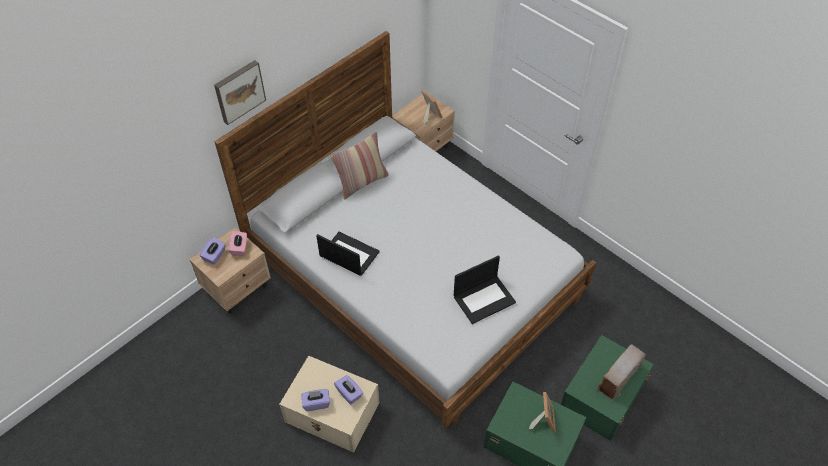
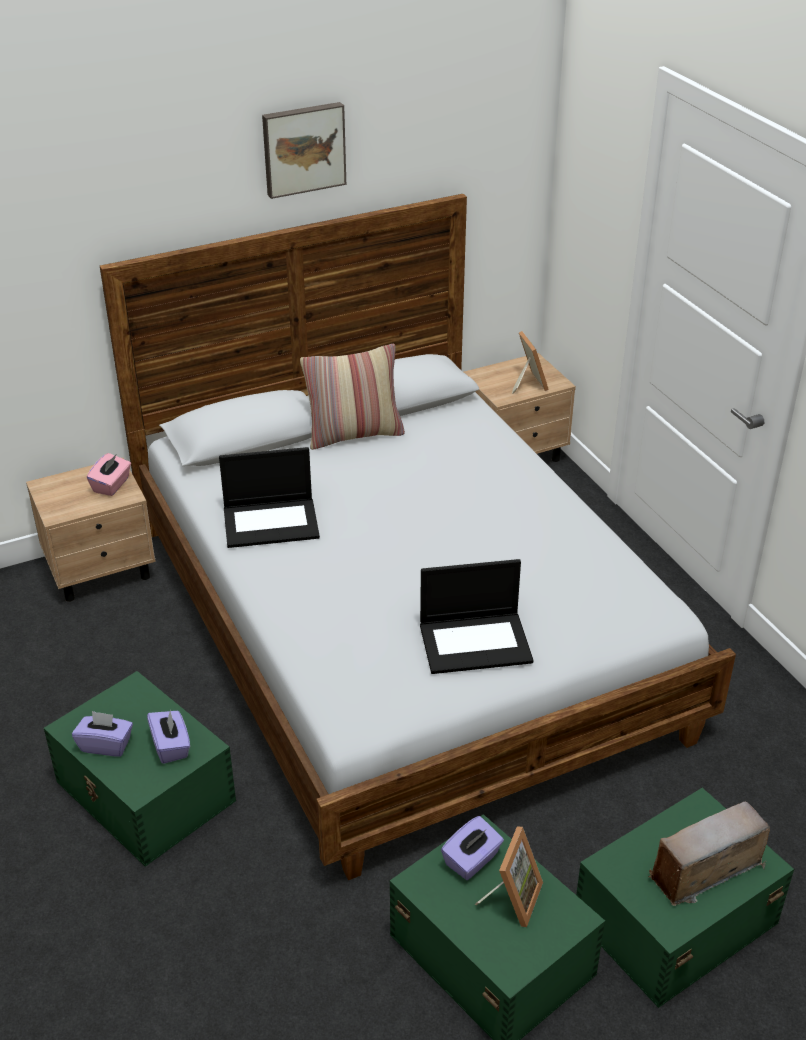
camera: 20 degrees right, 15 degrees down
purple tissue box [199,237,226,264] -> purple tissue box moved to [441,816,504,880]
picture [214,60,266,125] -> picture moved to [262,102,346,199]
beige storage box [279,355,380,453] -> green storage box [44,671,236,867]
laptop [316,232,380,276] -> laptop turned 120 degrees clockwise [219,447,320,548]

